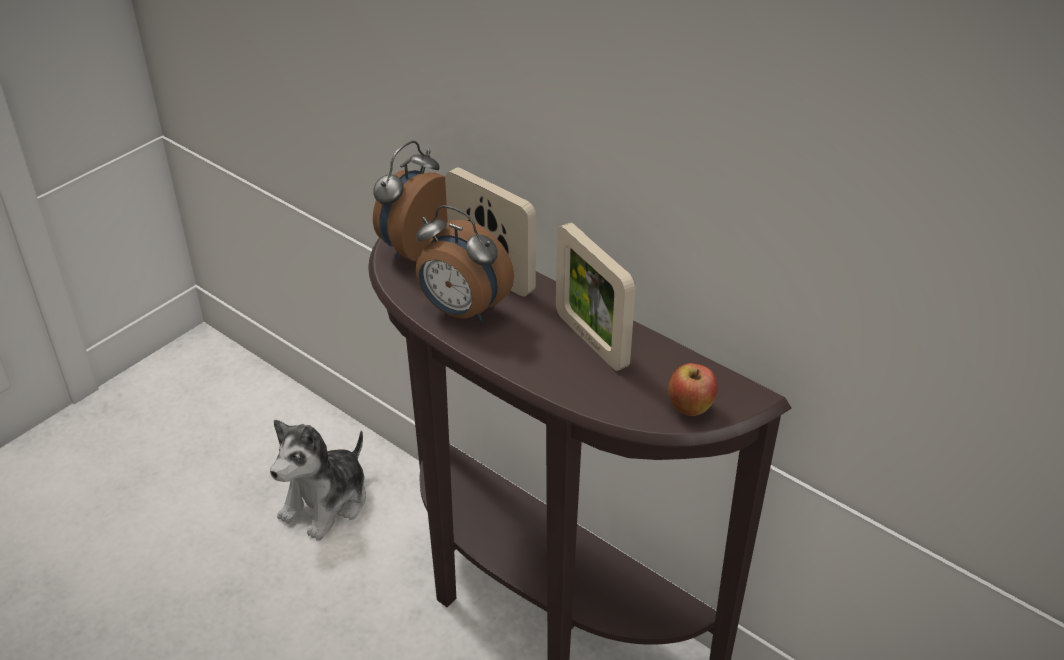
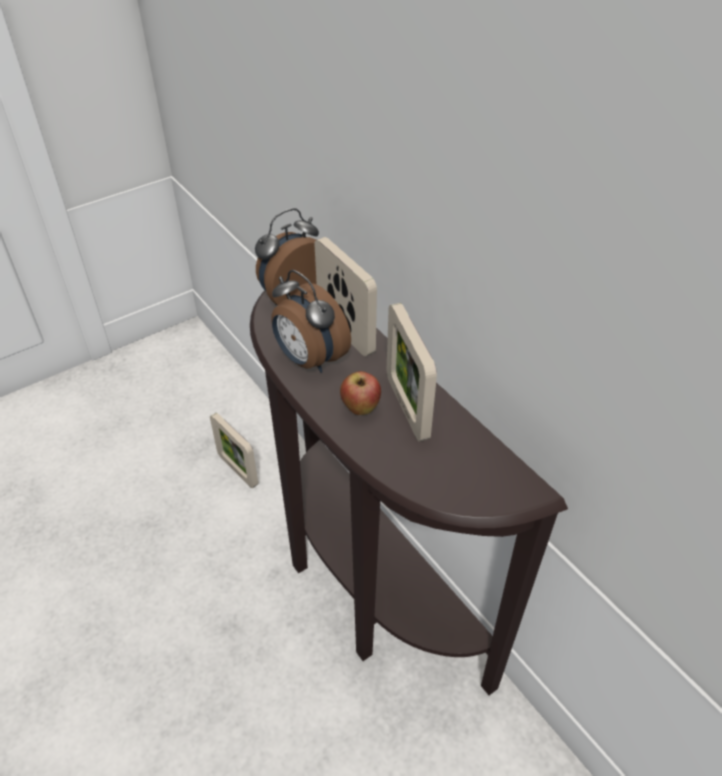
camera: 15 degrees right, 5 degrees up
plush toy [270,420,366,541] -> picture frame [210,413,258,488]
apple [668,363,718,416] -> apple moved to [340,371,381,415]

